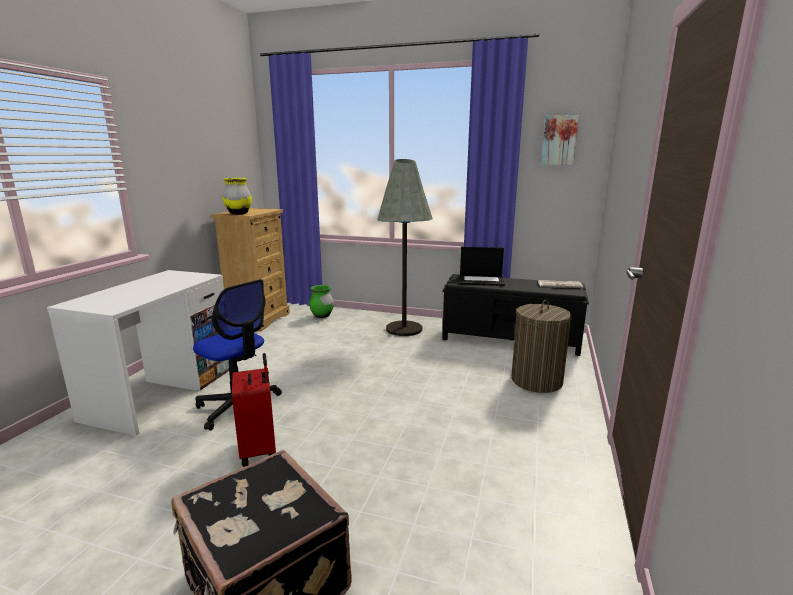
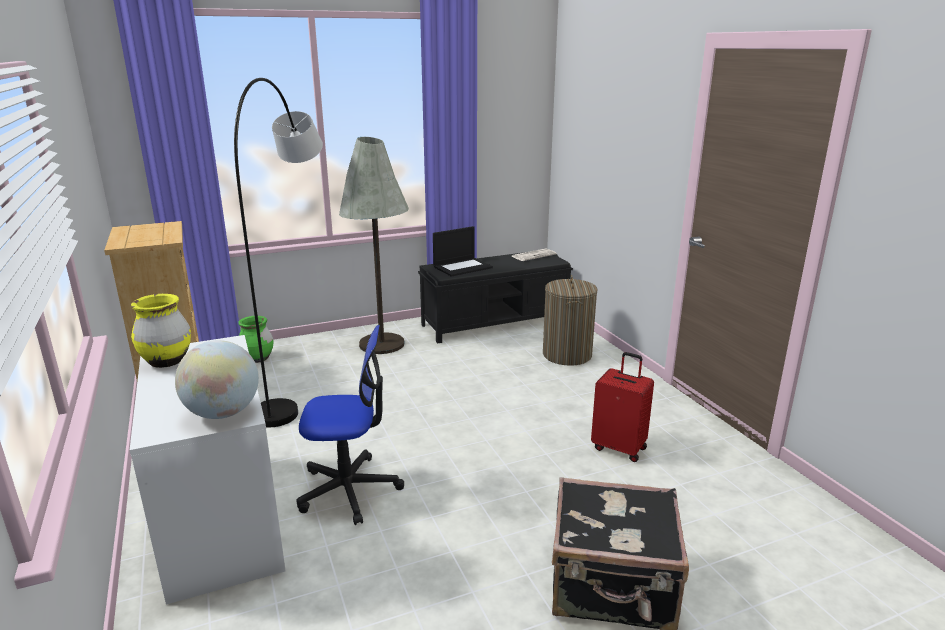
camera: 40 degrees left, 5 degrees up
yellow vase [222,178,252,215] -> yellow vase moved to [131,294,191,368]
red suitcase [232,353,276,467] -> red suitcase moved to [591,352,654,462]
picture [541,115,579,165] -> none
none -> globe [175,340,259,419]
none -> grey floor lamp [234,78,323,427]

